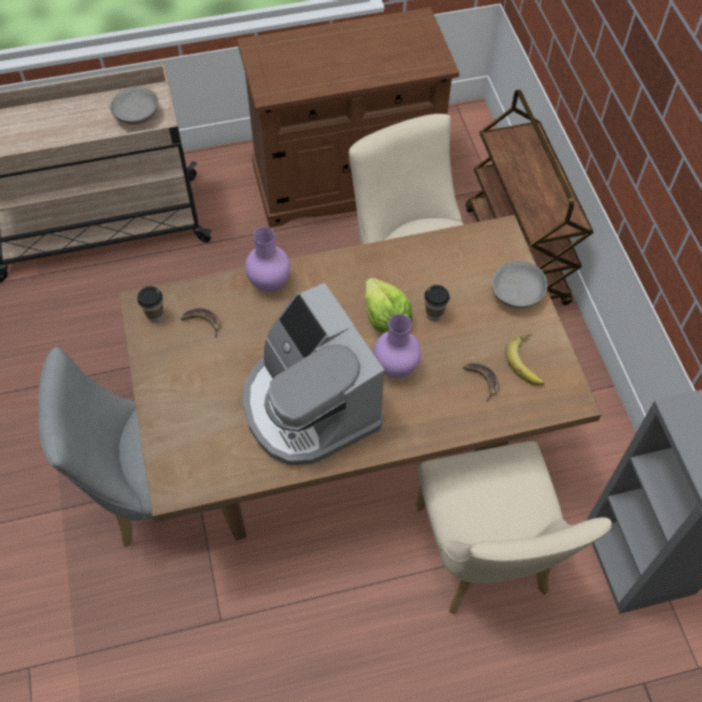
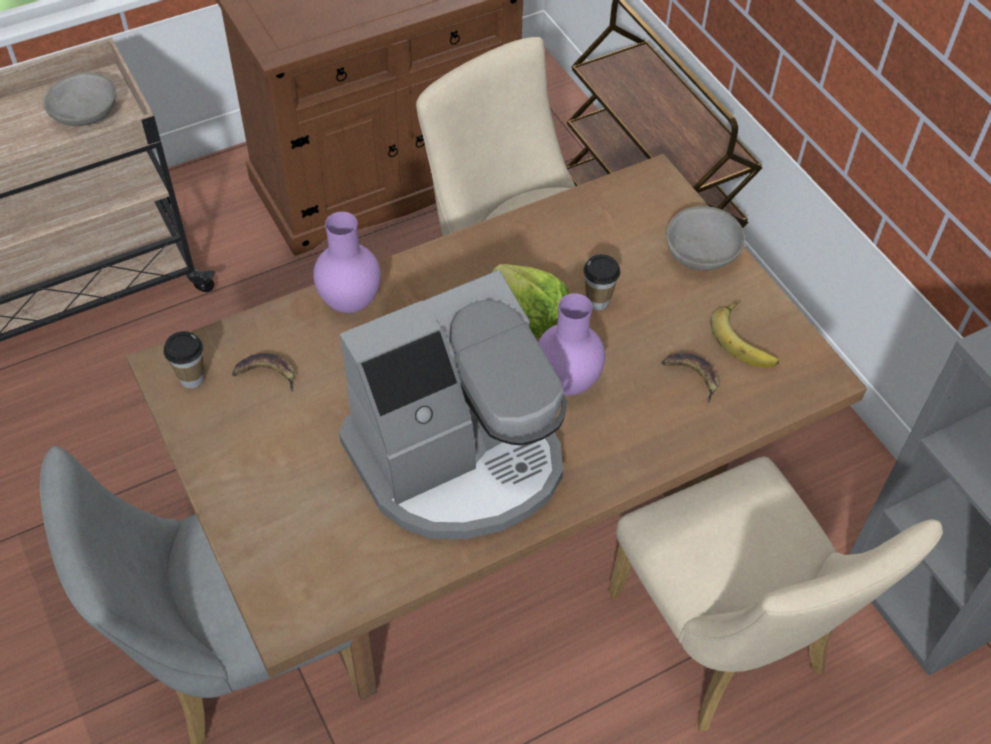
camera: 15 degrees left, 5 degrees down
coffee machine [243,283,384,465] -> coffee machine turned 75 degrees counterclockwise [339,270,567,539]

